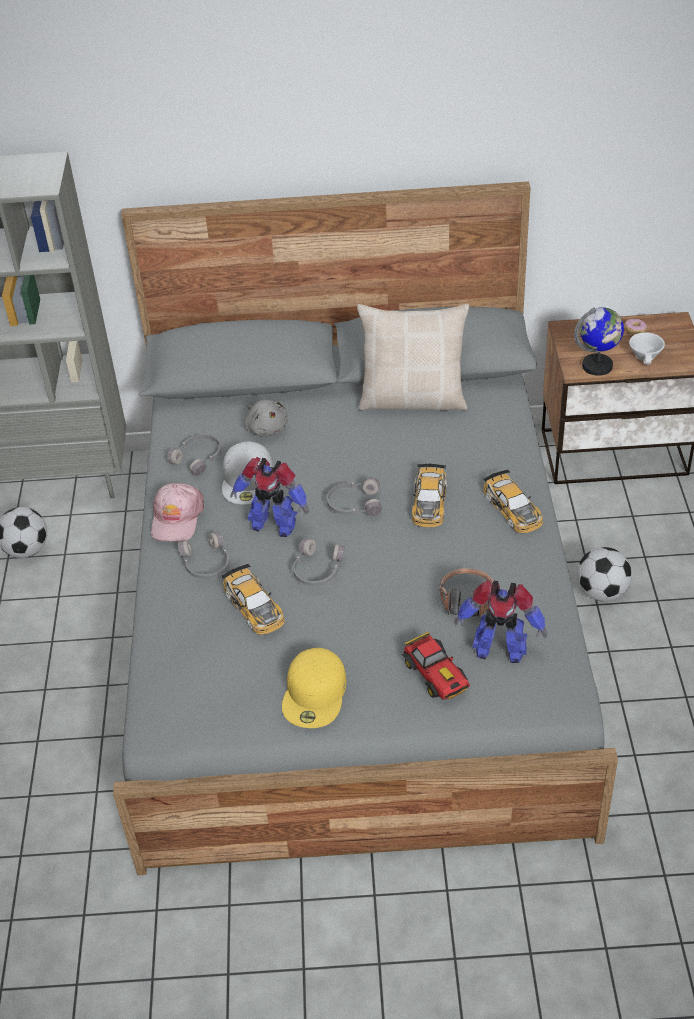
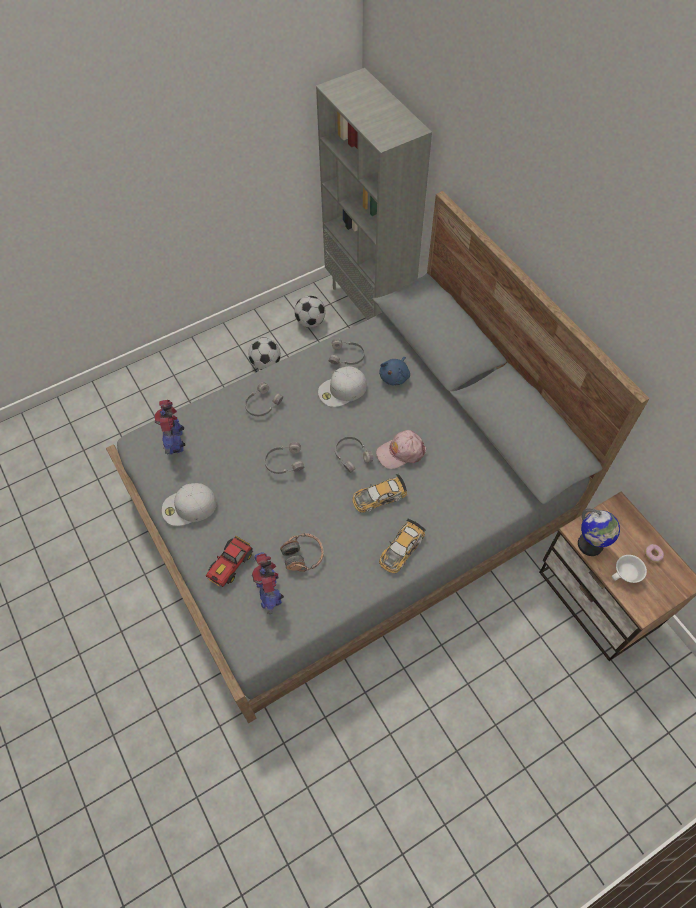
camera: 60 degrees right, 15 degrees up
pink cap [151,483,204,542] -> pink cap moved to [376,430,427,469]
toy car [222,563,285,635] -> none
toy robot [230,457,309,537] -> toy robot moved to [155,400,185,454]
grey plush toy [245,400,288,437] -> blue plush toy [379,357,410,385]
yellow cap [282,648,346,728] -> white cap [162,483,217,526]
beige pillow [357,304,469,410] -> none
football [577,547,632,601] -> football moved to [248,338,281,370]

